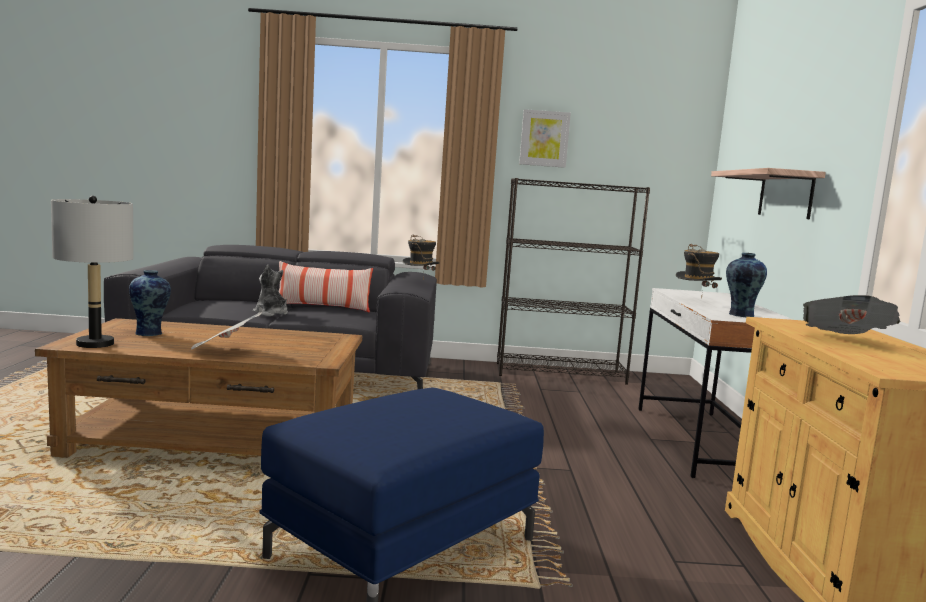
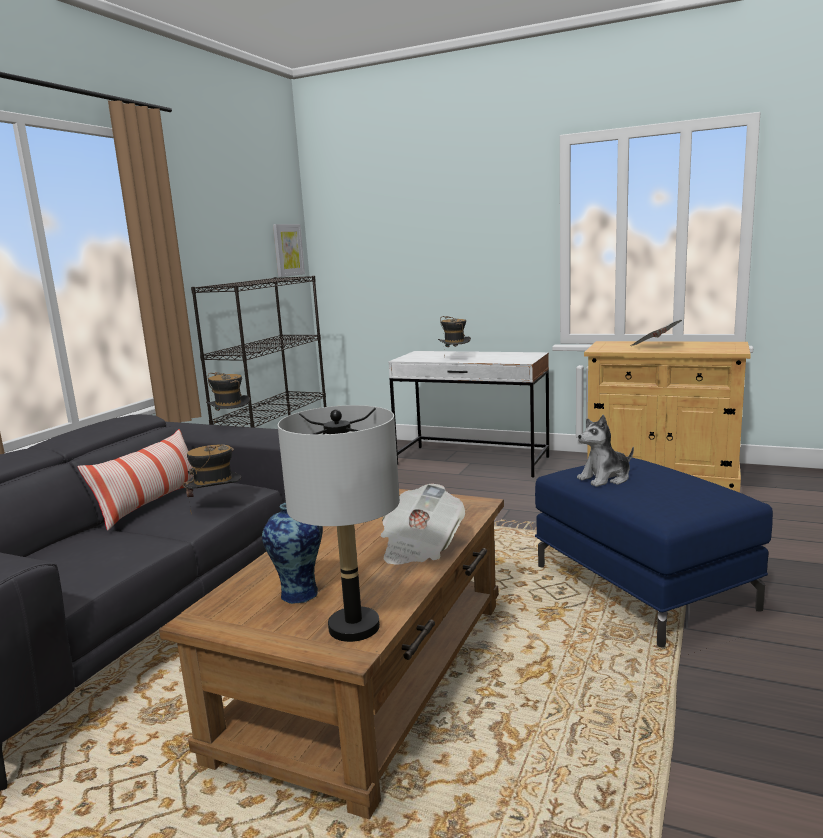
camera: 65 degrees left, 5 degrees up
plush toy [253,264,288,316] -> plush toy moved to [577,415,634,487]
picture [519,109,571,168] -> picture moved to [273,224,305,277]
shelf [711,168,826,219] -> none
vase [726,253,767,317] -> none
none -> hat [183,444,241,514]

